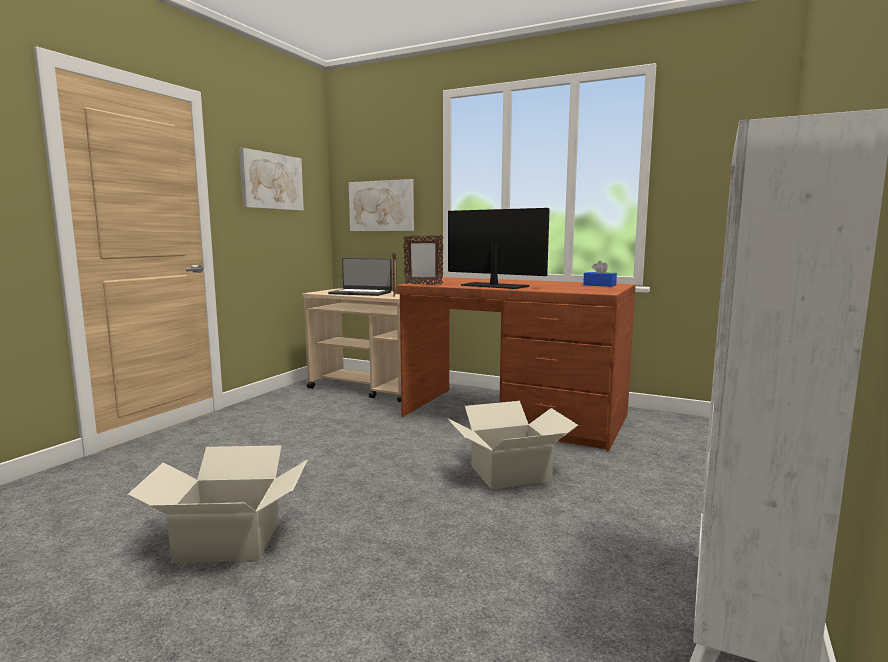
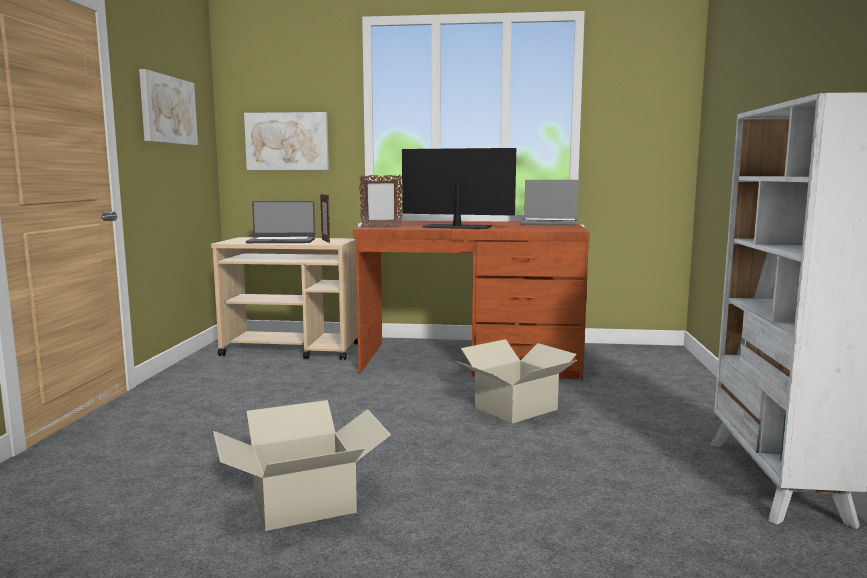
camera: 20 degrees left, 0 degrees up
blue tissue box [583,261,617,287] -> laptop [521,180,579,226]

